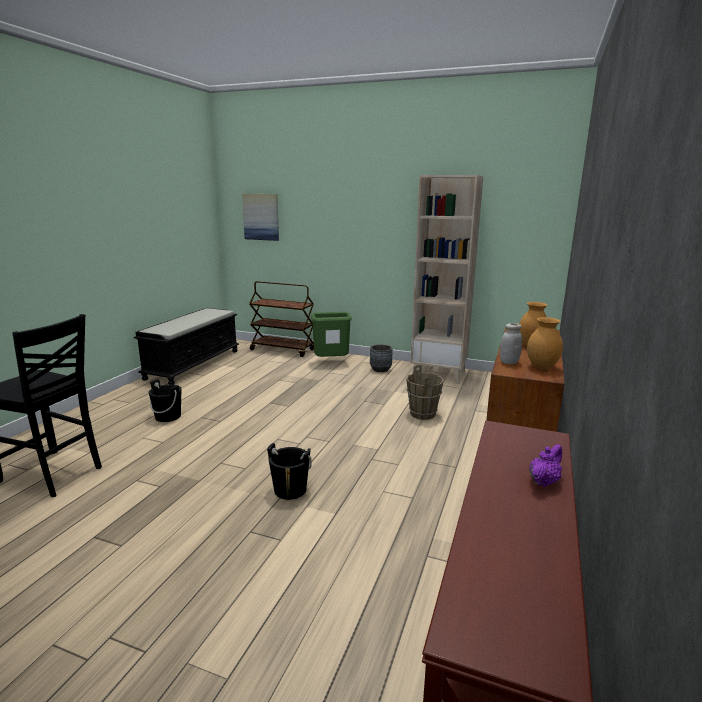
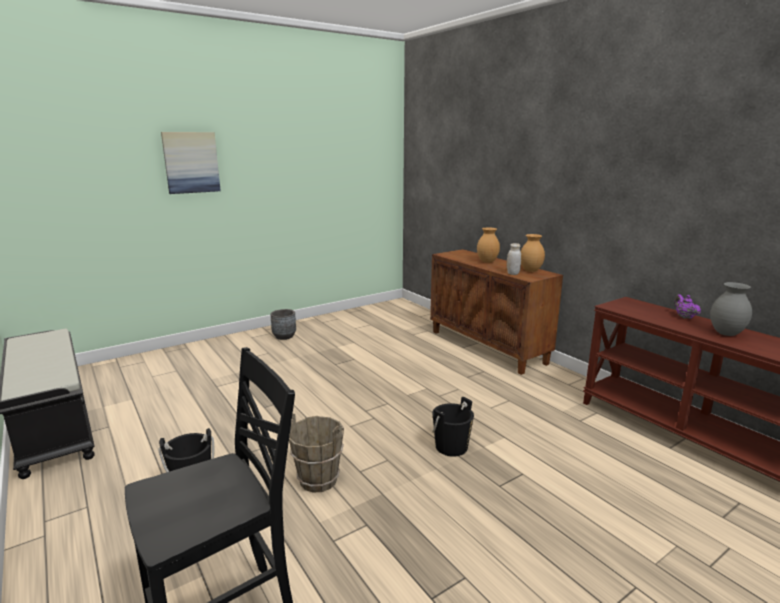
camera: 55 degrees left, 0 degrees up
picture [242,194,279,241] -> picture moved to [161,132,221,194]
brown cart [249,281,314,357] -> none
green trash can [311,312,352,357] -> none
brown bucket [406,365,444,420] -> brown bucket moved to [289,414,344,492]
beige bookcase [411,175,483,384] -> none
none -> grey vase [710,282,752,336]

